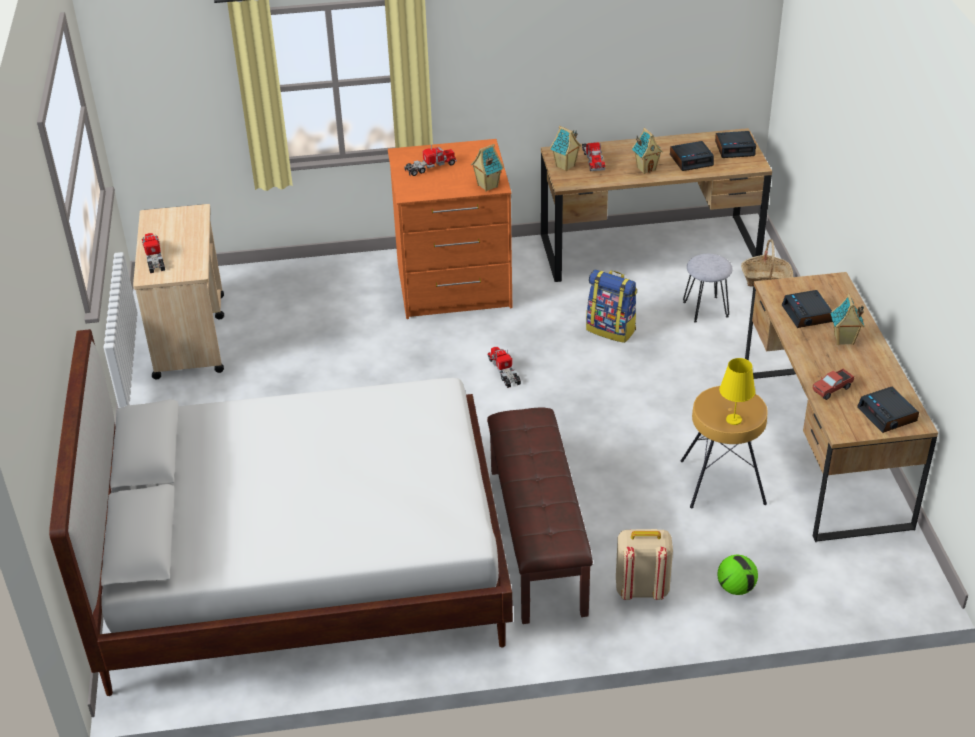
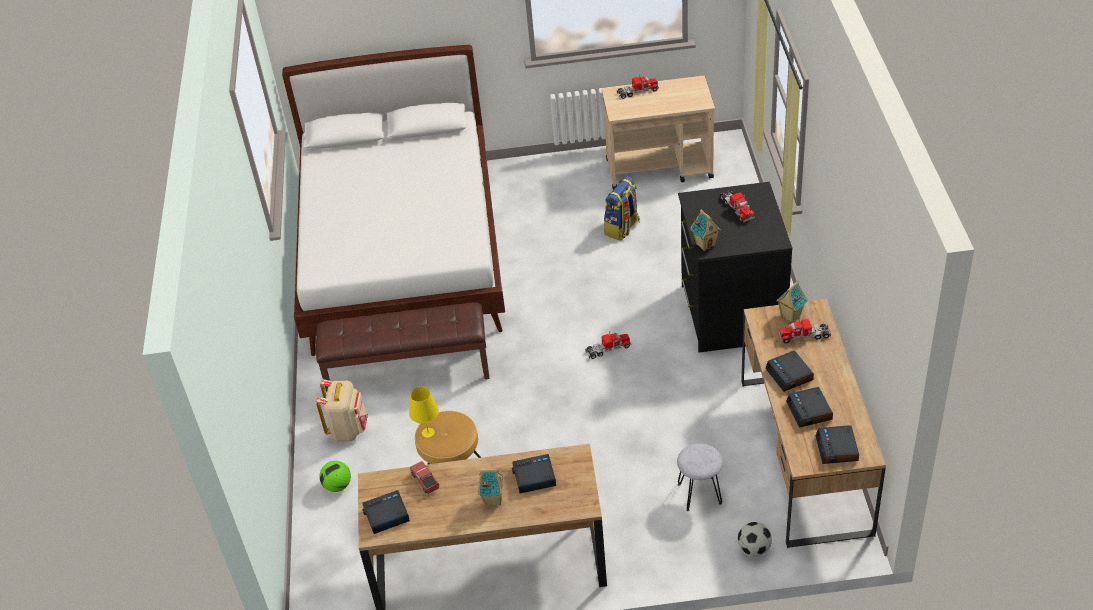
camera: 95 degrees right, 5 degrees up
orange dresser [388,139,512,319] -> black dresser [678,182,792,353]
backpack [586,269,637,343] -> backpack moved to [604,176,640,241]
toy house [632,128,663,174] -> alarm clock [766,350,814,392]
basket [741,239,793,287] -> football [738,522,772,556]

